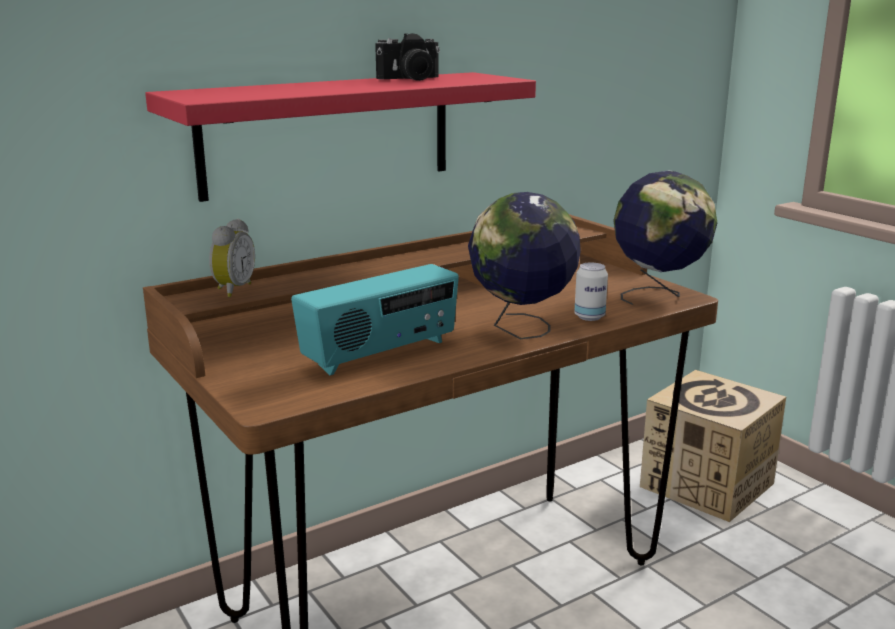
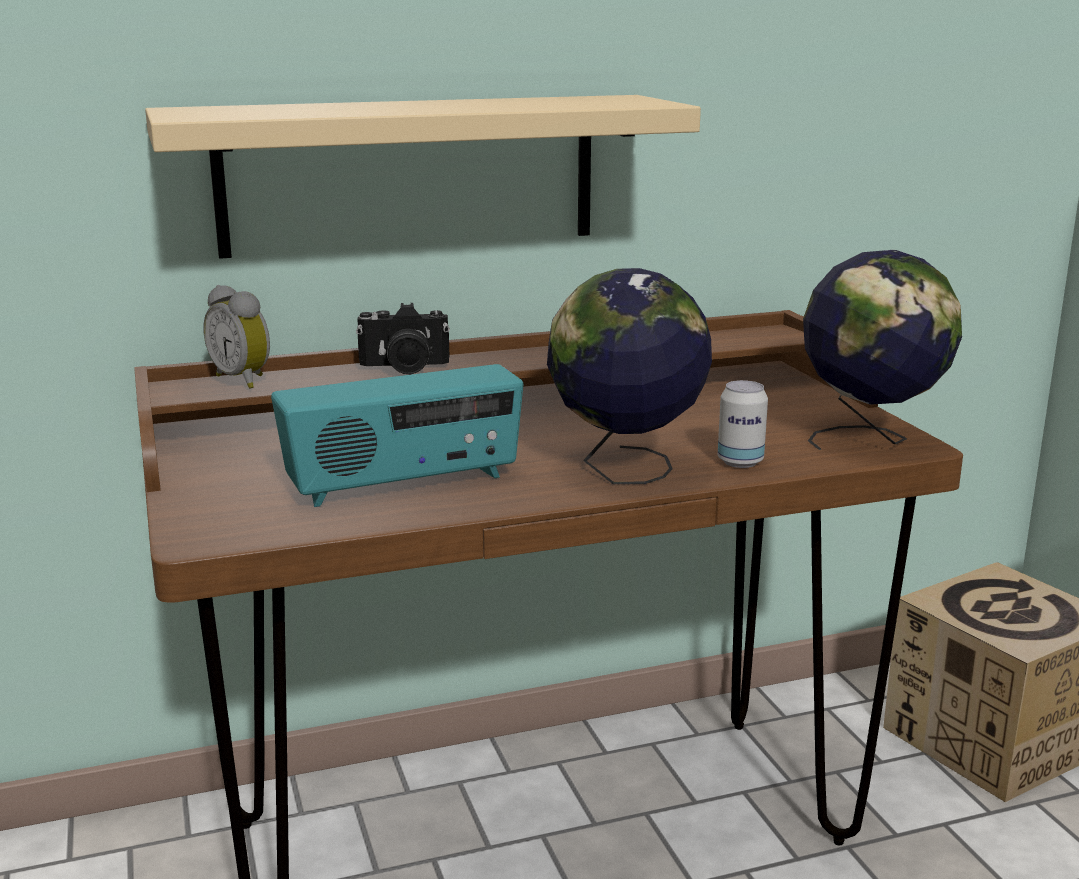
camera: 15 degrees right, 0 degrees up
red shelf [145,72,536,202] -> beige shelf [145,95,701,259]
alarm clock [209,219,255,297] -> alarm clock turned 105 degrees clockwise [203,285,270,388]
camera [375,33,440,81] -> camera moved to [356,303,450,374]

